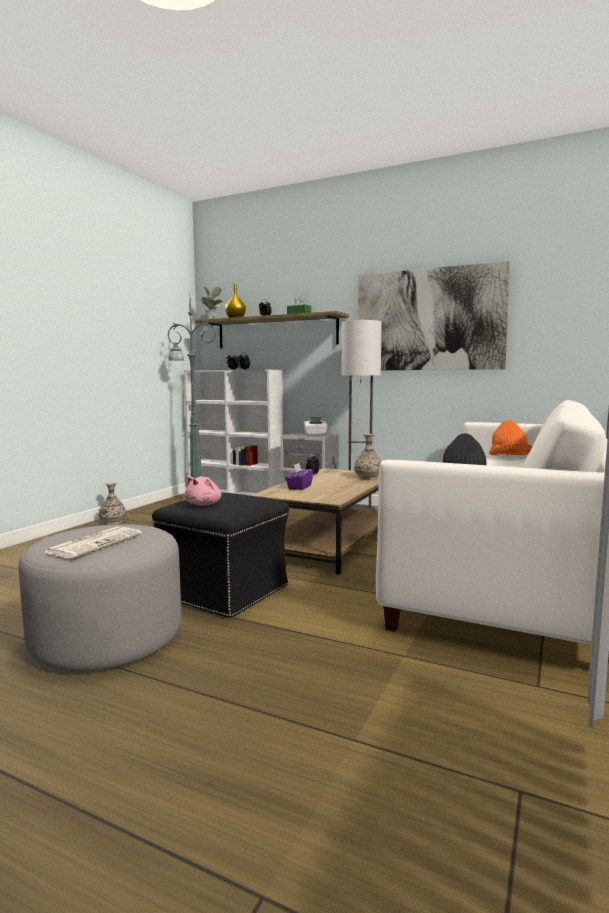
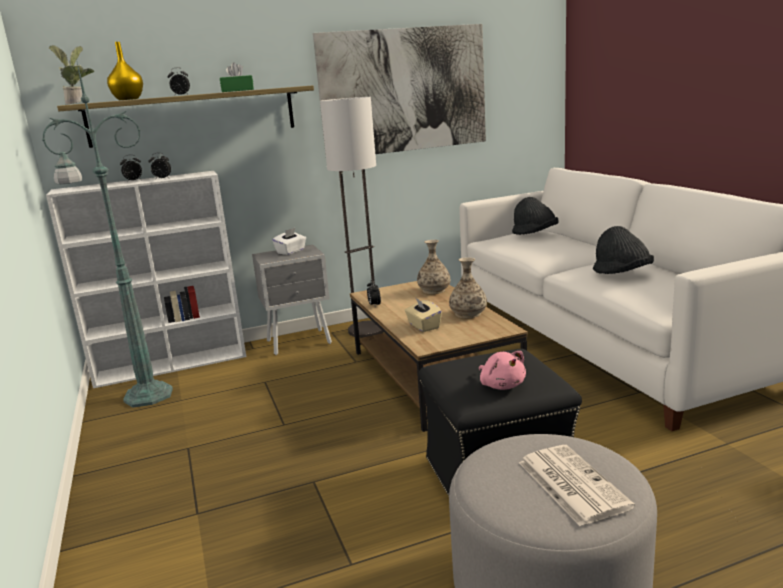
camera: 45 degrees left, 10 degrees up
vase [99,482,126,524] -> vase moved to [449,257,487,318]
purple tissue box [285,463,313,490] -> beige tissue box [405,297,442,332]
orange hat [489,420,532,456] -> black hat [512,197,559,235]

